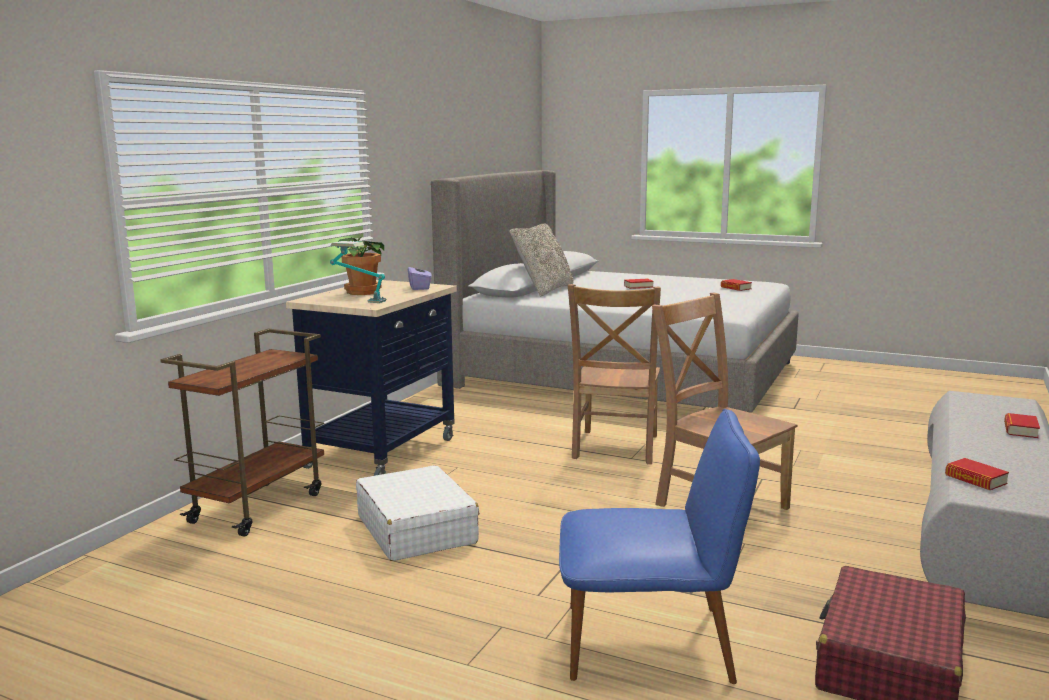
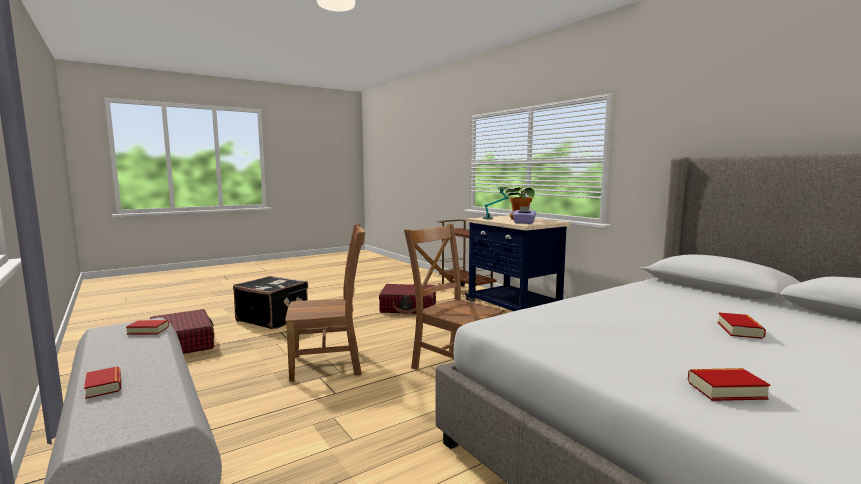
camera: 120 degrees right, 5 degrees down
white suitcase [356,465,479,561] -> red suitcase [379,284,436,314]
beige pillow [510,223,574,296] -> none
blue chair [559,409,760,684] -> black suitcase [233,276,308,329]

